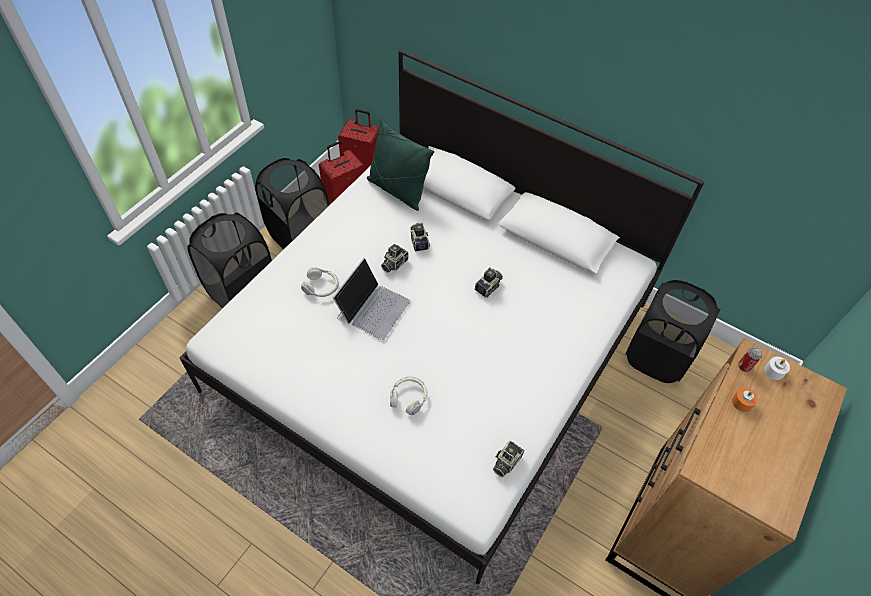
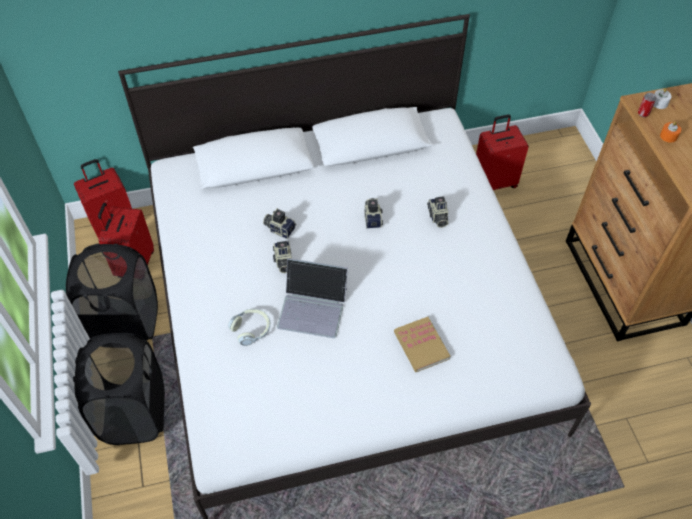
camera: 45 degrees left, 0 degrees up
laptop [332,258,410,340] -> laptop turned 120 degrees clockwise [277,258,348,338]
green pillow [367,119,434,211] -> none
headphones [390,377,427,415] -> book [394,317,451,372]
camera [493,441,525,477] -> camera moved to [427,196,448,228]
black laundry basket [625,280,720,383] -> red suitcase [476,114,529,190]

